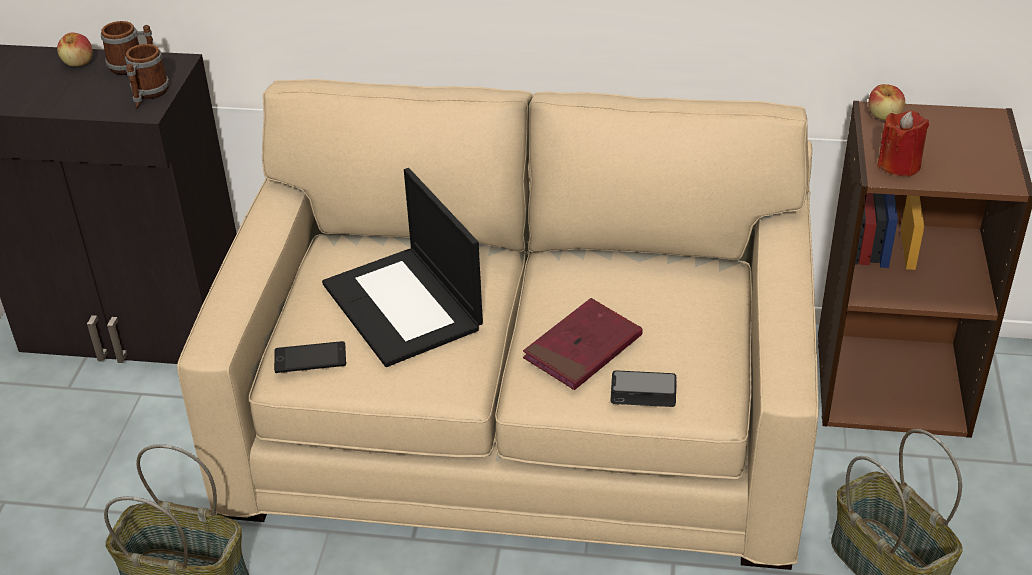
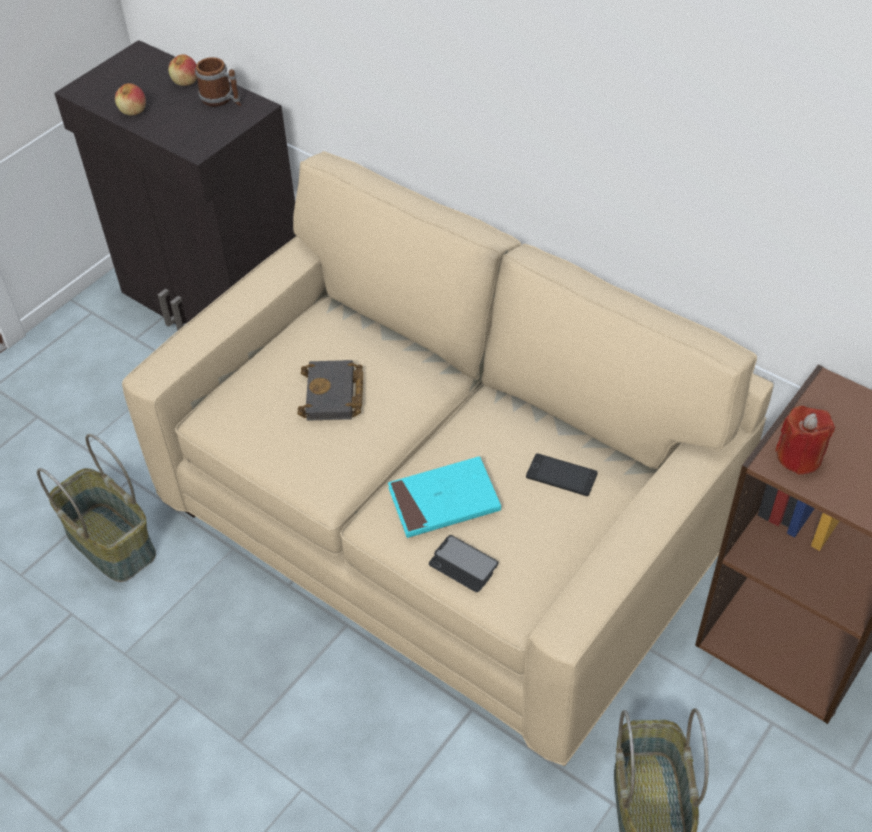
camera: 30 degrees right, 10 degrees up
mug [125,44,169,108] -> none
phone [274,341,346,373] -> phone moved to [526,453,598,496]
laptop [322,168,483,367] -> black book [297,360,363,421]
red book [523,298,643,390] -> turquoise book [388,456,501,538]
apple [869,84,905,120] -> apple moved to [115,83,146,115]

